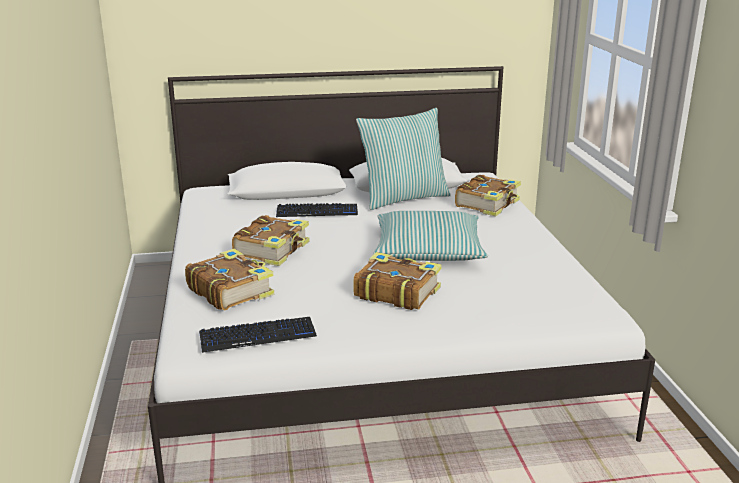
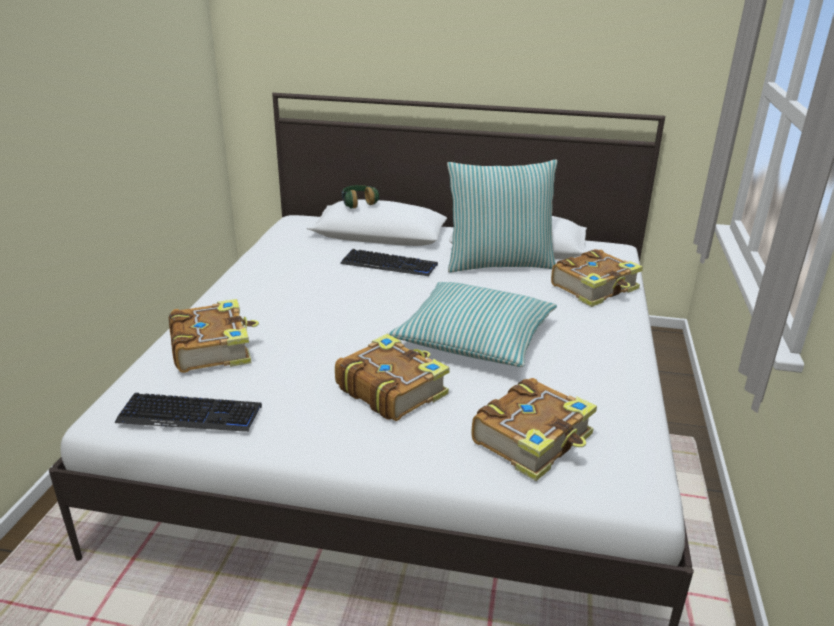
camera: 20 degrees right, 5 degrees up
book [232,215,309,266] -> book moved to [472,378,597,481]
none -> headphones [342,185,379,209]

